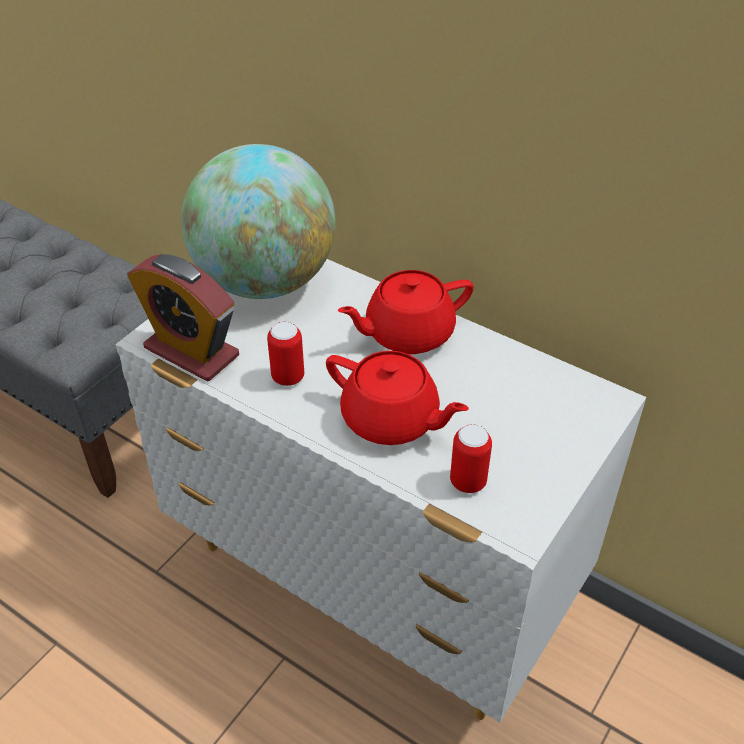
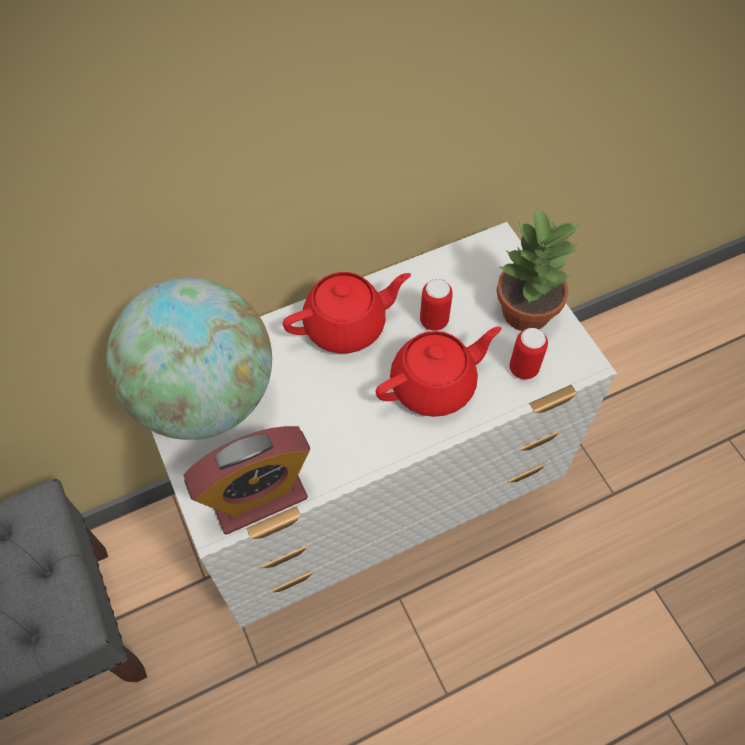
camera: 60 degrees left, 15 degrees up
can [267,322,304,386] -> can moved to [420,279,453,331]
red teapot [338,270,474,354] -> red teapot turned 120 degrees counterclockwise [283,272,411,353]
none -> potted plant [497,206,580,331]

